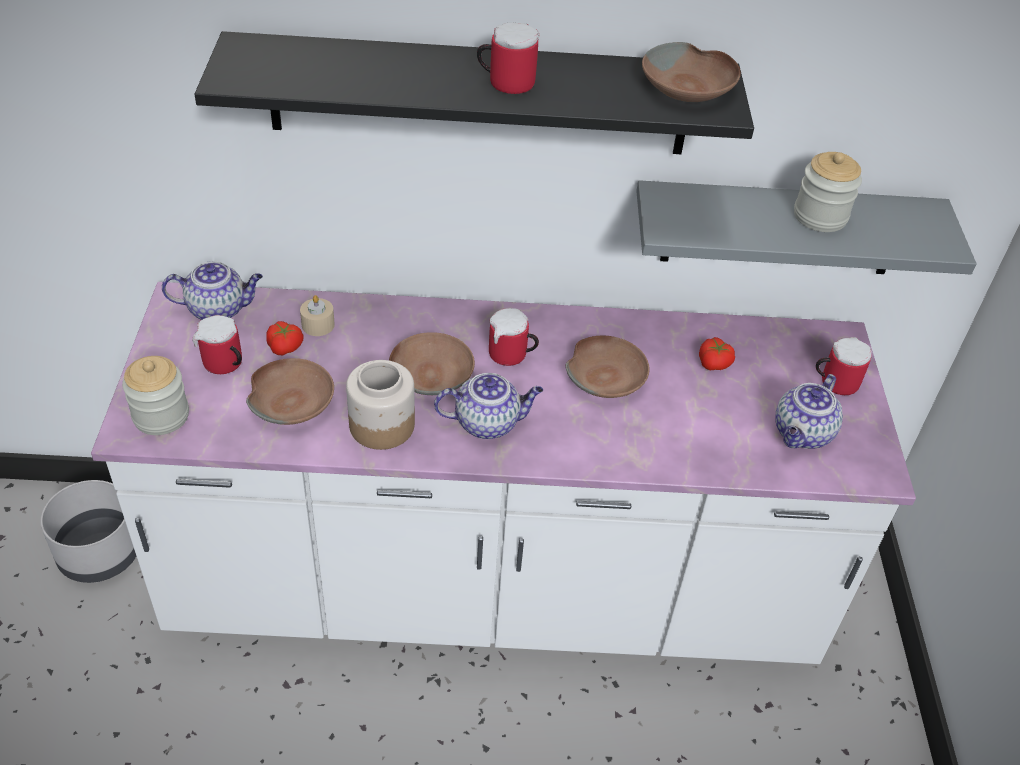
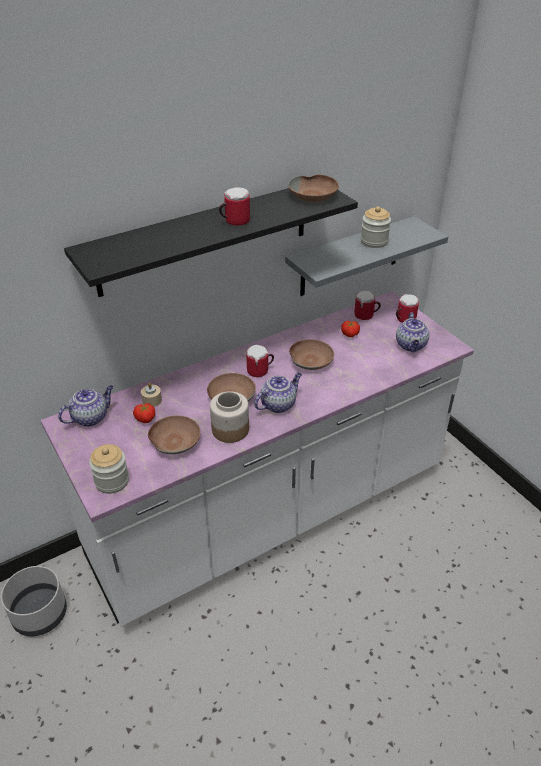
camera: 30 degrees left, 5 degrees down
mug [192,315,242,374] -> mug moved to [354,291,381,320]

